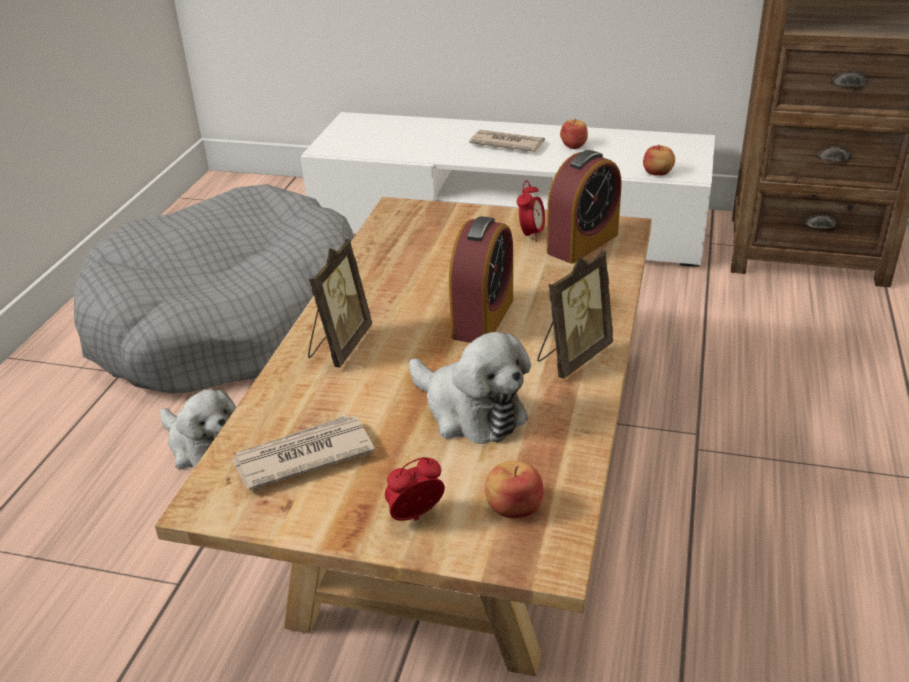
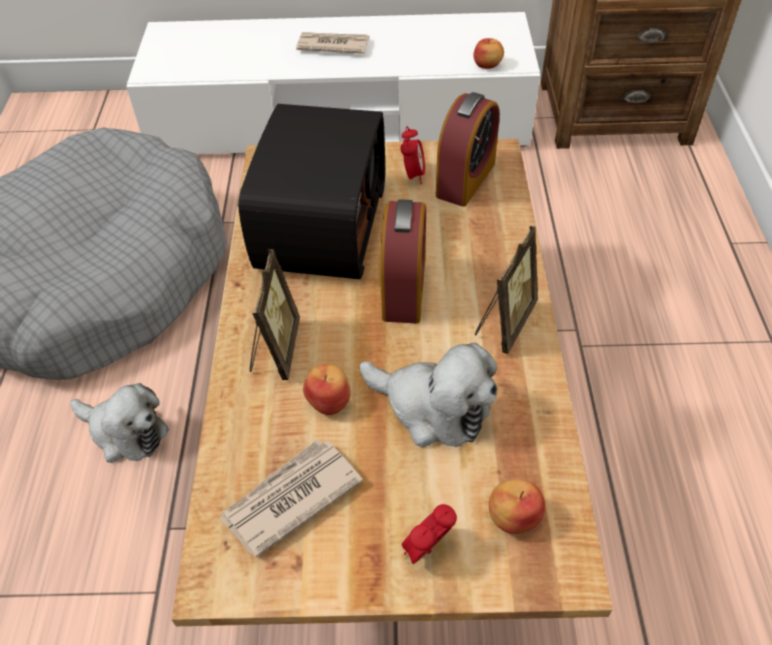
camera: 15 degrees left, 15 degrees up
apple [560,119,588,149] -> apple moved to [303,364,351,415]
none -> radio [238,104,385,279]

